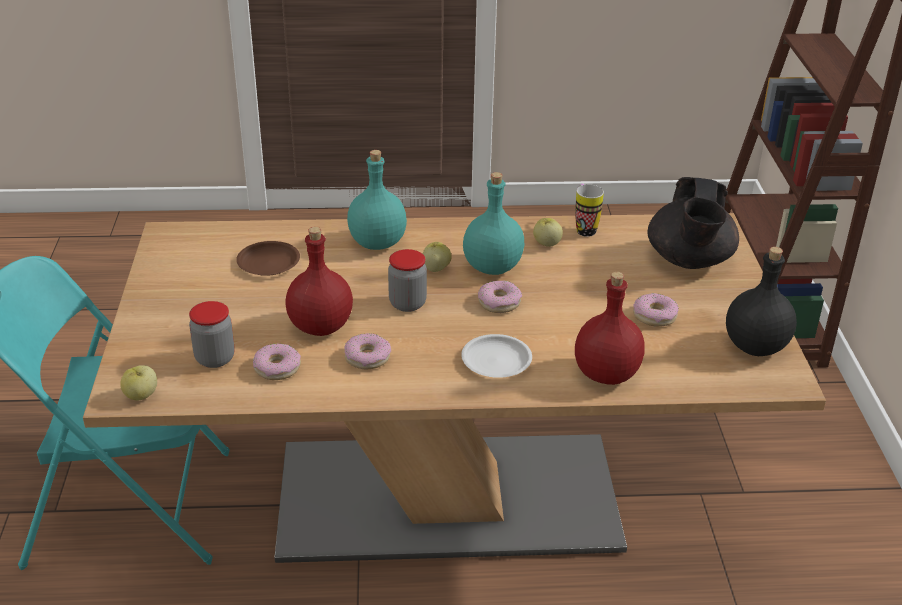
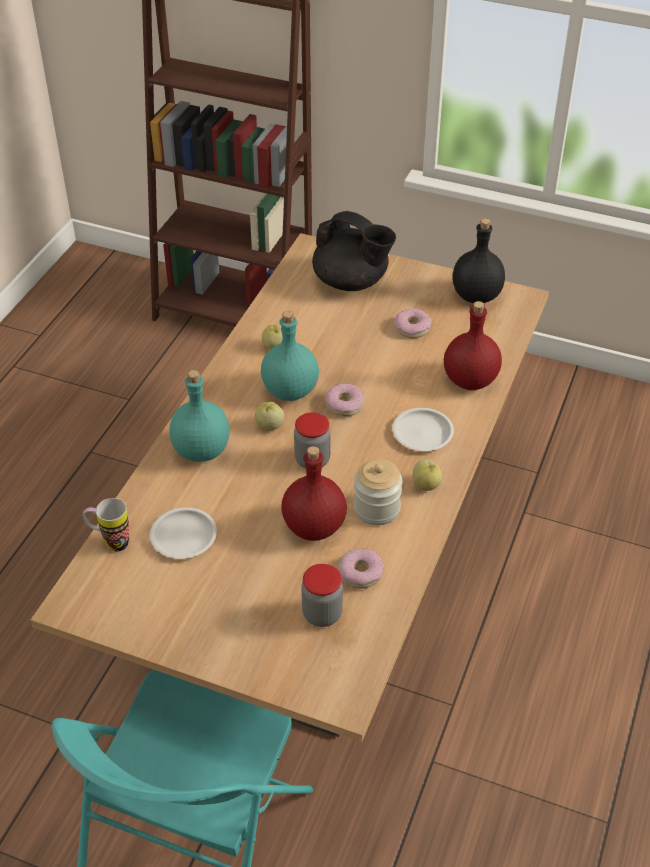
camera: 65 degrees left, 10 degrees up
apple [120,365,157,401] -> apple moved to [413,459,442,491]
brown plate [236,241,300,276] -> white plate [150,507,217,559]
donut [345,333,391,369] -> jar [354,459,402,525]
mug [575,184,604,237] -> mug moved to [83,498,129,552]

